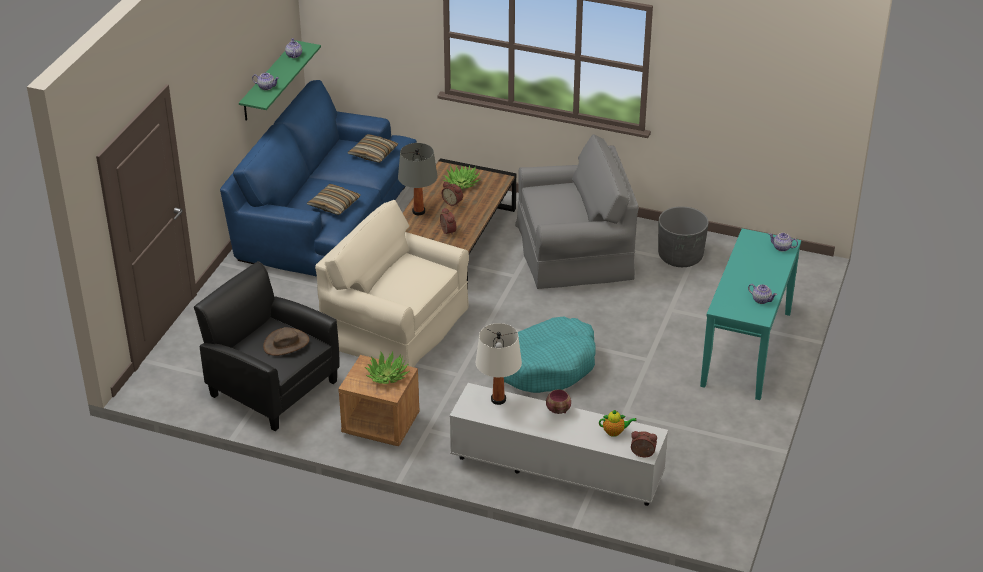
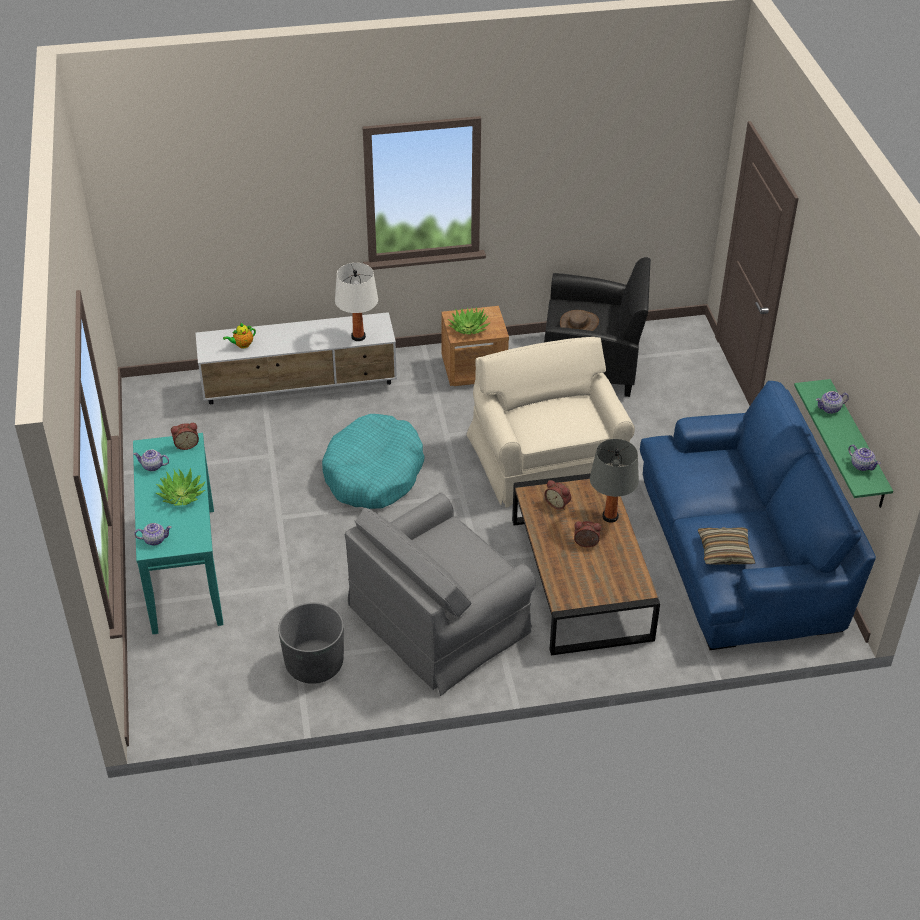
camera: 150 degrees right, 5 degrees up
pillow [307,184,361,215] -> none
beige armchair [315,200,469,367] -> beige armchair turned 105 degrees counterclockwise [467,337,635,508]
potted plant [443,165,480,189] -> potted plant moved to [156,468,206,506]
bowl [546,389,571,414] -> none
alarm clock [631,431,657,457] -> alarm clock moved to [171,423,199,450]

